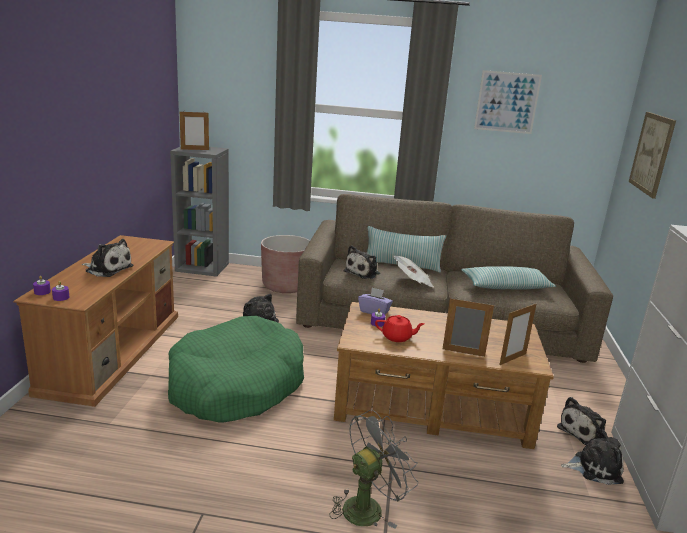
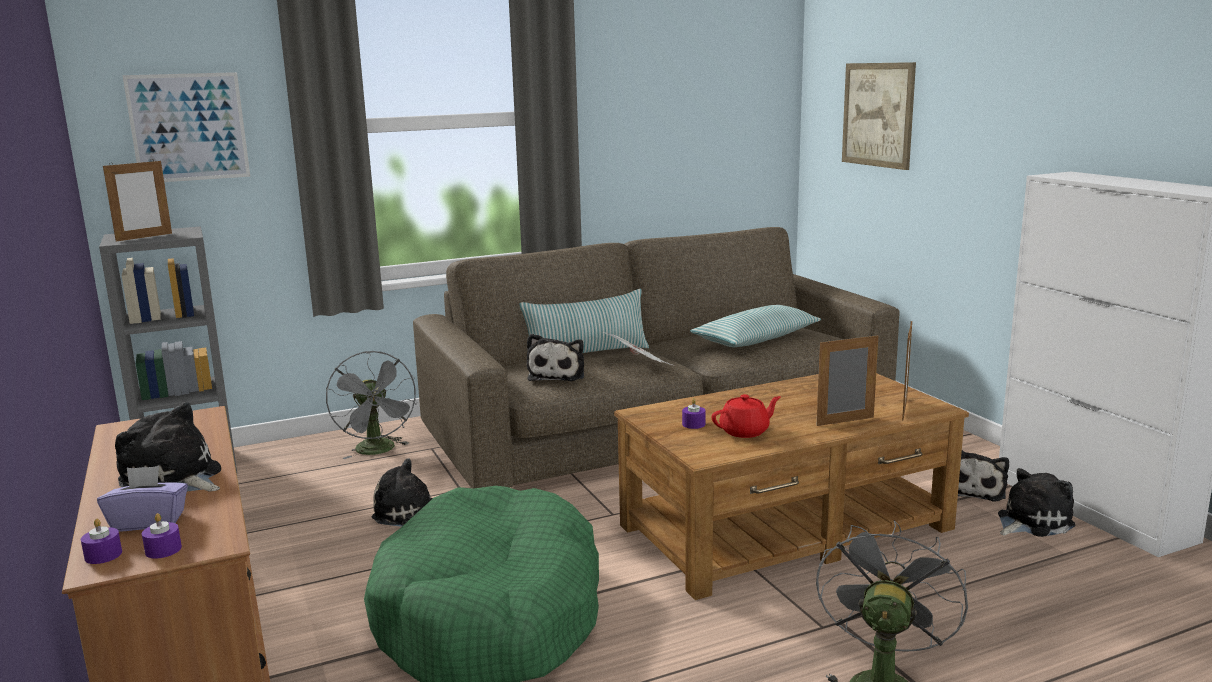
camera: 30 degrees left, 5 degrees down
plush toy [82,239,133,277] -> plush toy turned 135 degrees counterclockwise [115,402,221,492]
brown planter [261,235,310,293] -> grey fan [326,351,417,459]
purple tissue box [358,287,393,314] -> purple tissue box moved to [97,466,188,531]
picture [474,70,542,134] -> picture moved to [122,72,250,182]

